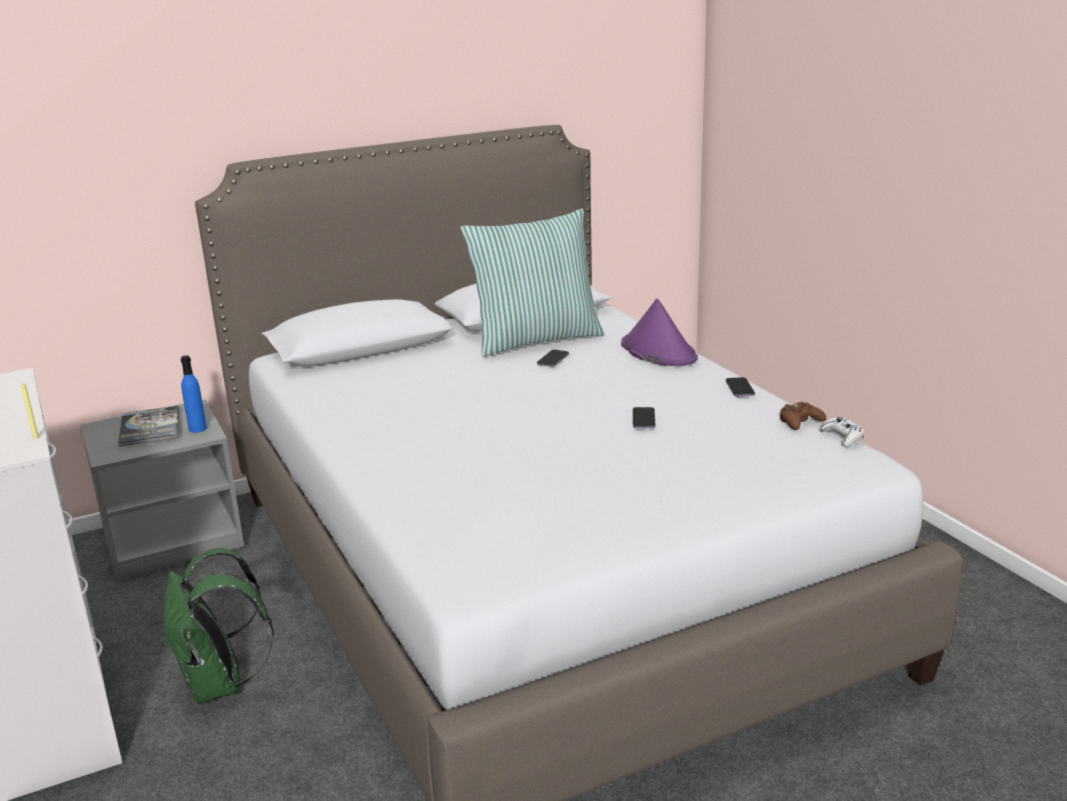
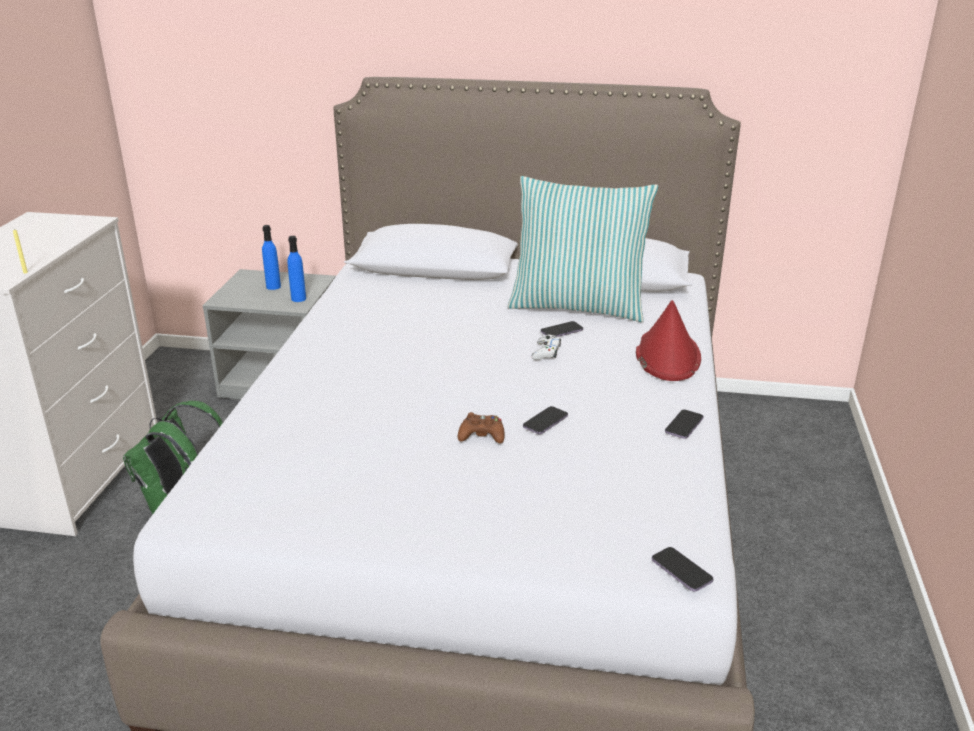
camera: 35 degrees right, 5 degrees up
book [118,406,179,447] -> blue bottle [262,225,281,290]
purple hat [621,298,698,366] -> red hat [636,300,701,381]
brown game controller [780,402,826,430] -> brown game controller moved to [458,412,505,443]
white game controller [820,417,864,447] -> white game controller moved to [532,335,561,360]
none -> phone [652,547,713,592]

